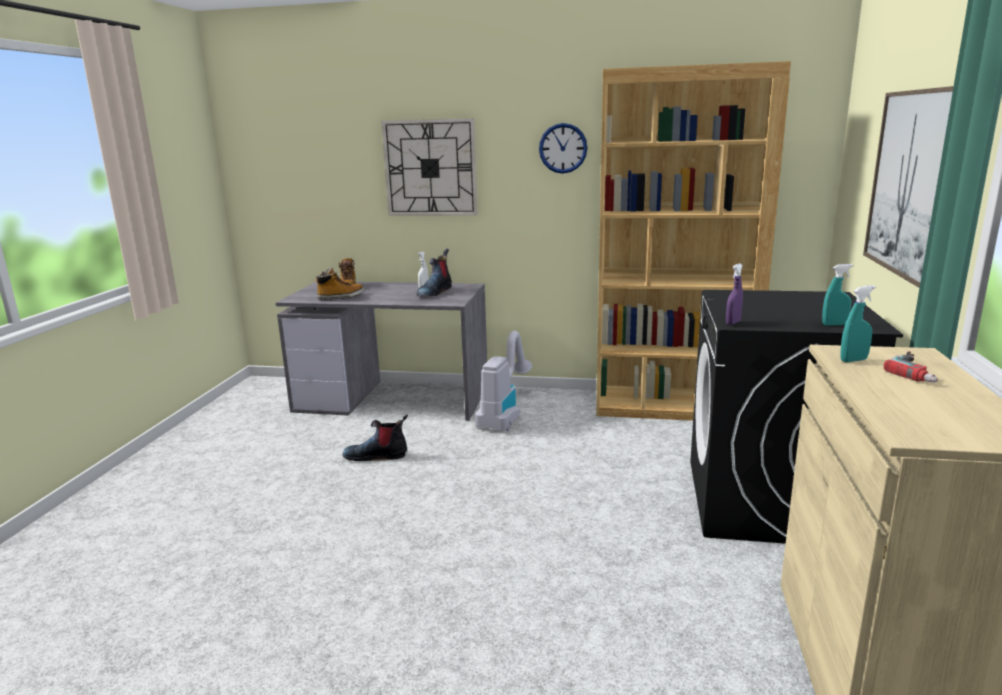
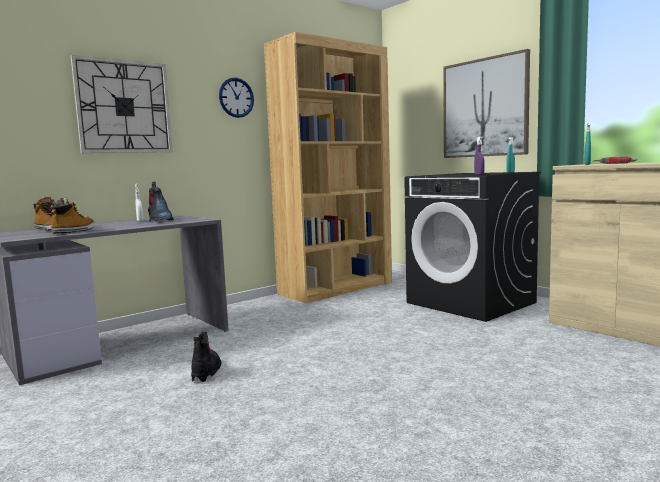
camera: 50 degrees left, 10 degrees down
boot [342,415,408,461] -> boot turned 135 degrees clockwise [191,331,221,382]
vacuum cleaner [475,331,532,431] -> none

